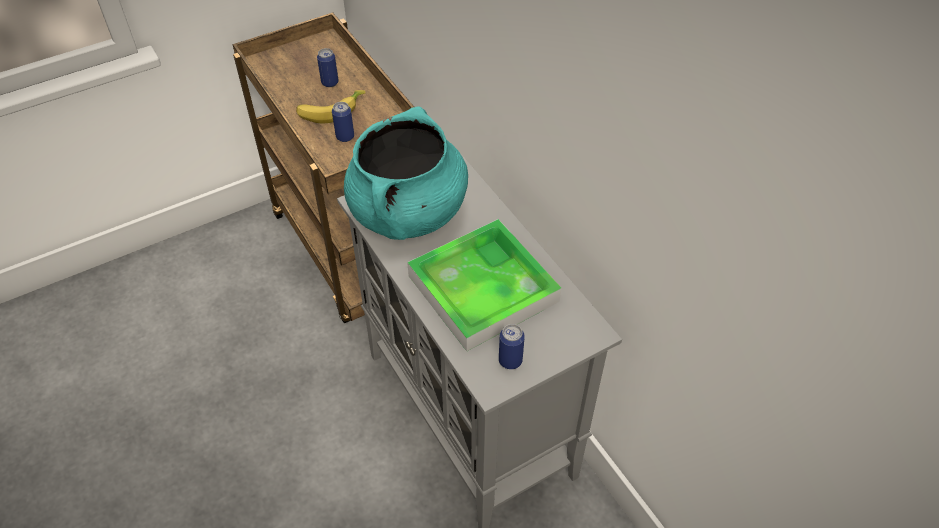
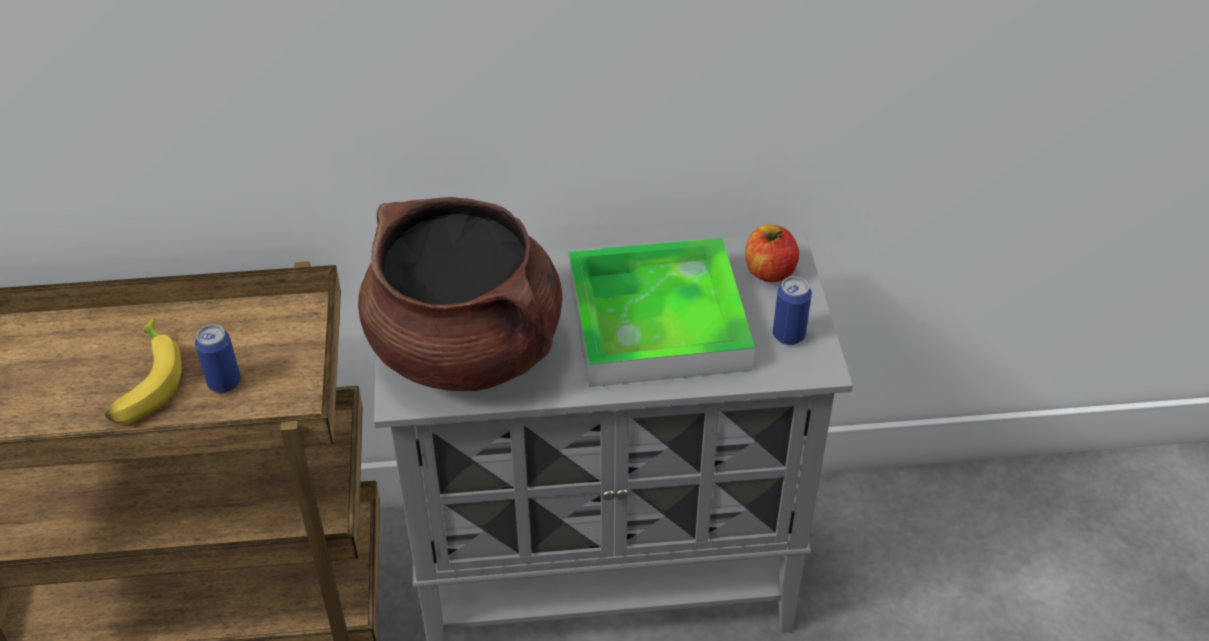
camera: 65 degrees left, 5 degrees down
can [317,48,339,87] -> none
turquoise cooking pot [344,106,468,240] -> brown cooking pot [358,197,563,391]
none -> apple [745,225,799,282]

